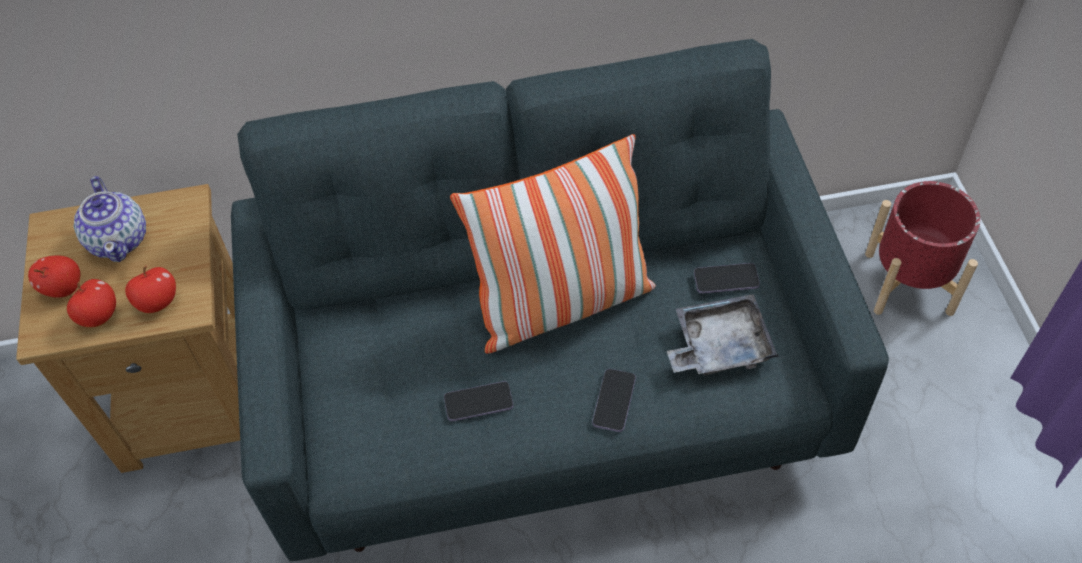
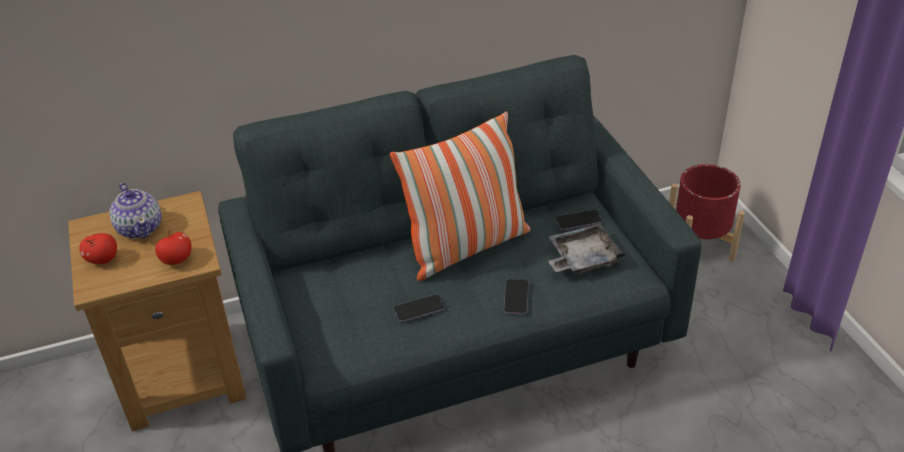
camera: 10 degrees left, 15 degrees down
apple [67,279,116,327] -> none

